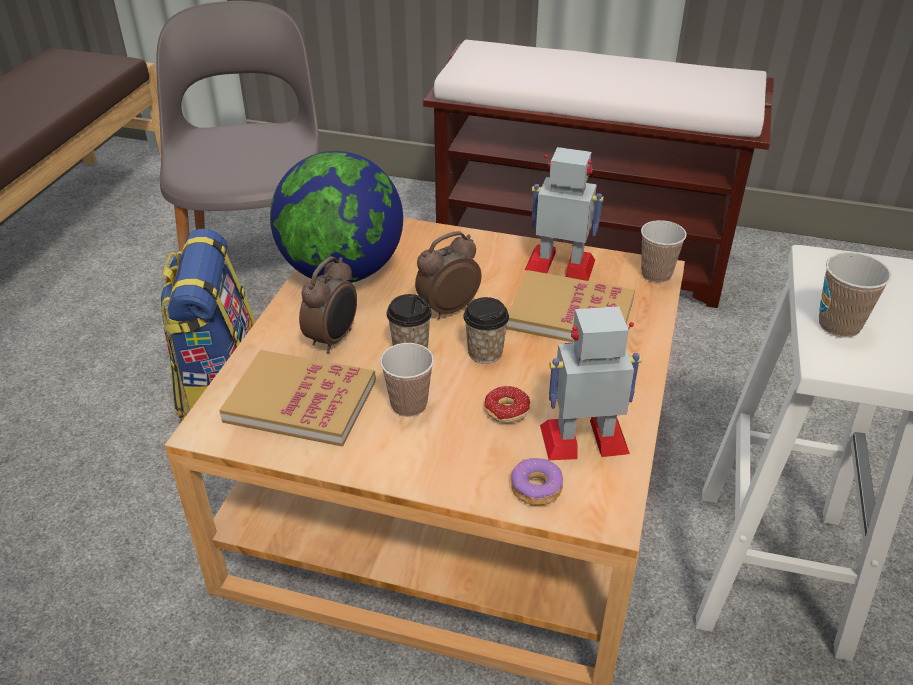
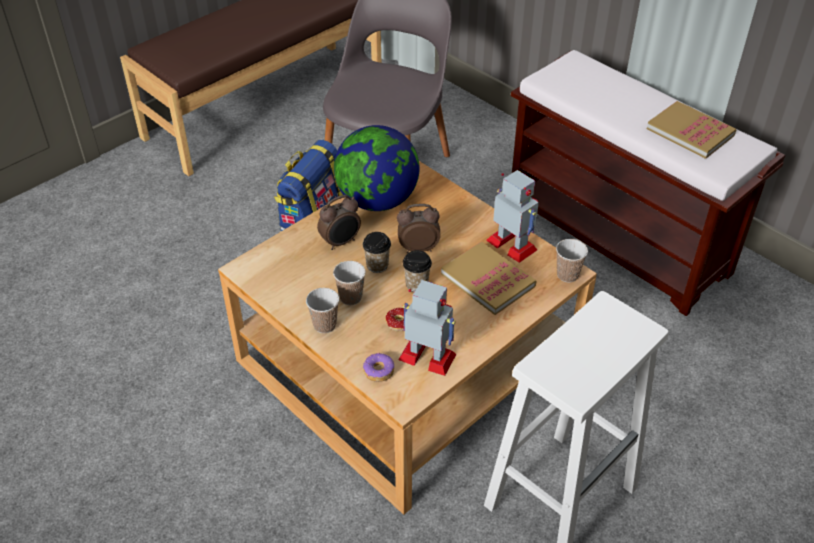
camera: 30 degrees right, 5 degrees up
book [219,350,376,447] -> book moved to [647,101,737,159]
cup [819,252,892,338] -> cup moved to [306,288,339,333]

